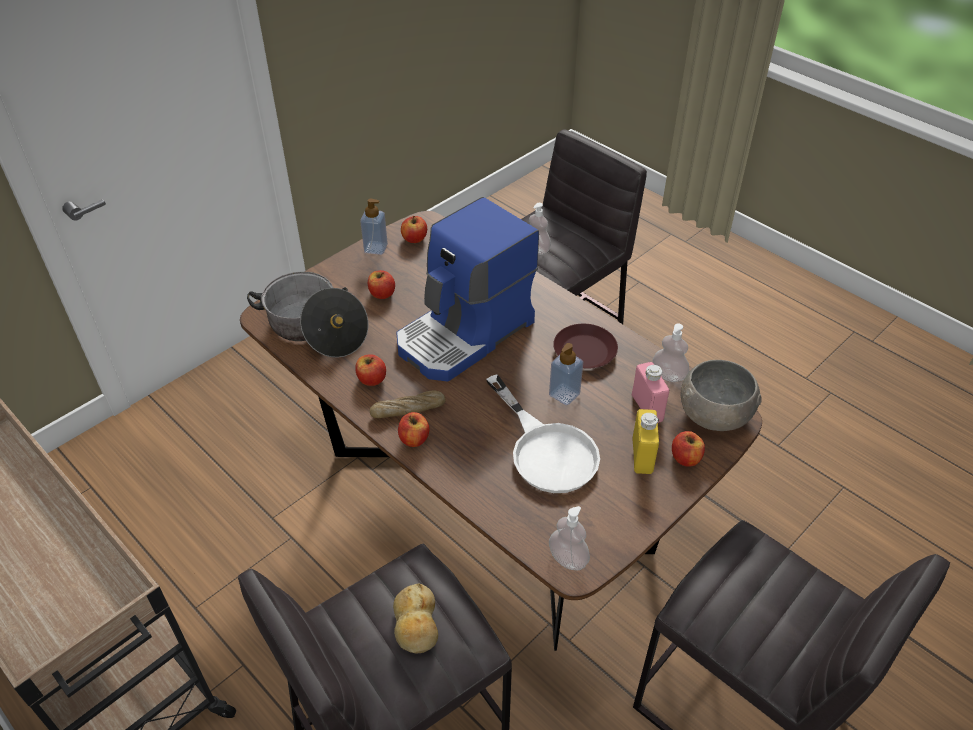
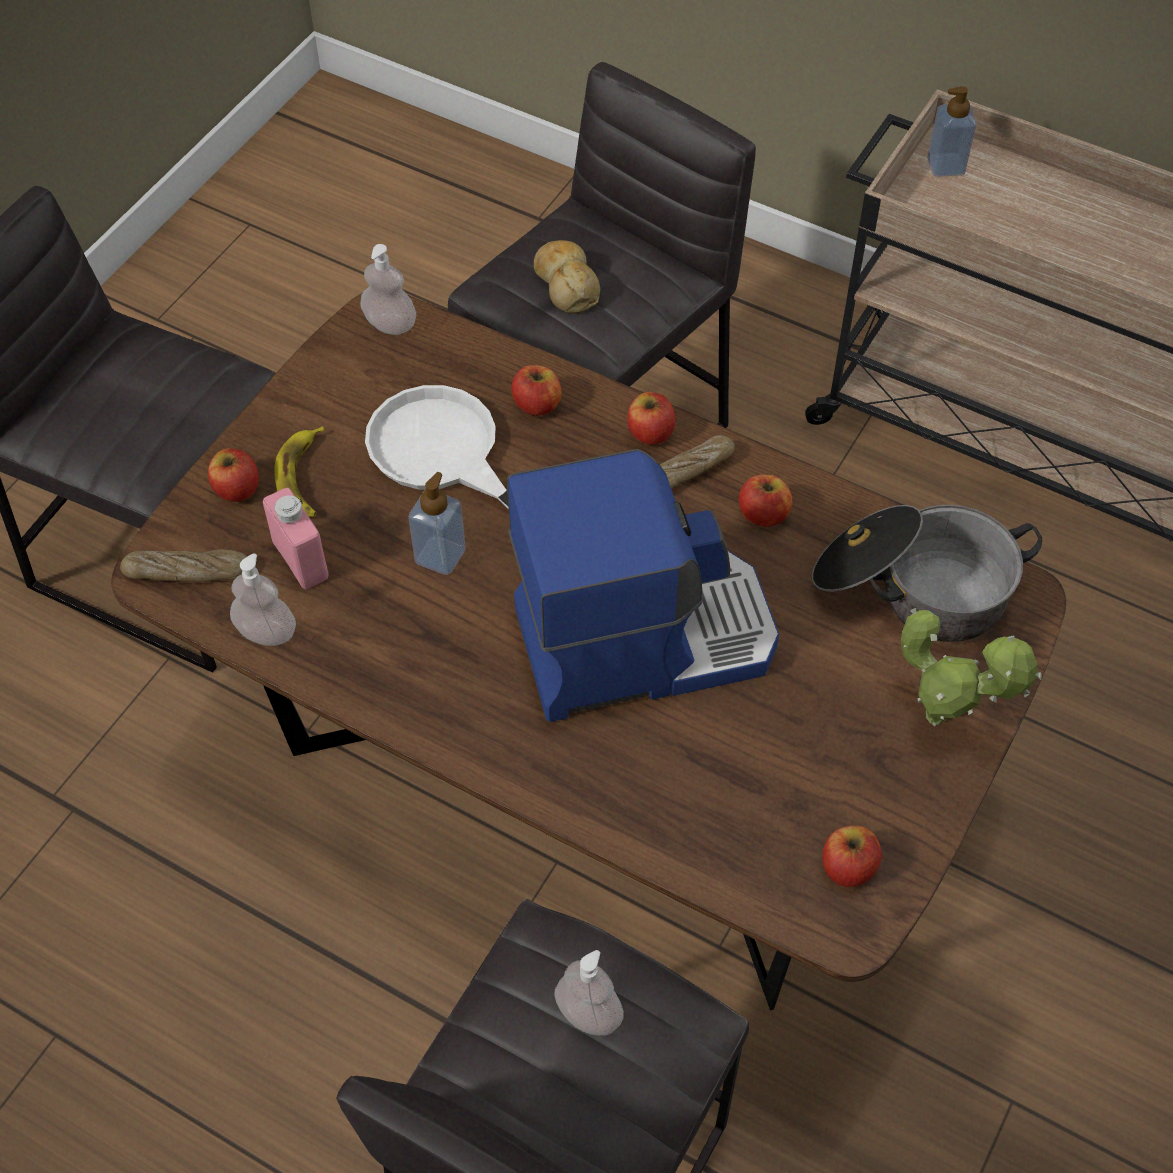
camera: 165 degrees right, 10 degrees up
soap dispenser [360,198,388,255] -> soap dispenser moved to [927,86,977,177]
apple [368,270,395,299] -> apple moved to [512,365,562,416]
coffee machine [396,197,539,382] -> coffee machine turned 45 degrees clockwise [507,449,779,722]
brown plate [553,324,618,368] -> none
yellow bottle [632,409,659,474] -> banana [274,426,324,517]
grey bowl [681,360,762,431] -> bread [120,549,248,582]
none -> potted plant [901,608,1042,726]

